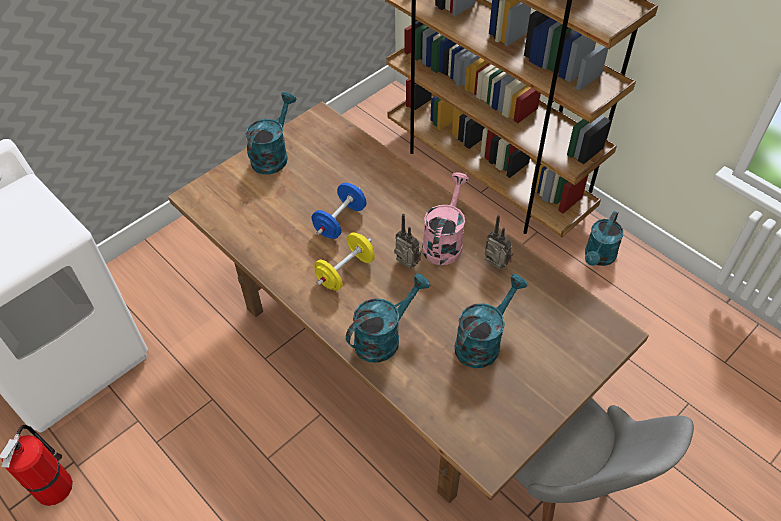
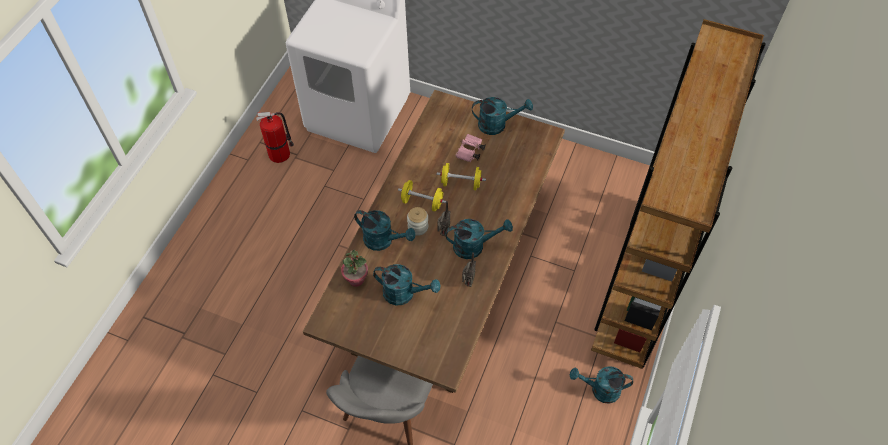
camera: 65 degrees right, 5 degrees up
blue dumbbell [311,183,367,239] -> yellow dumbbell [437,163,486,190]
pink watering can [422,172,469,265] -> turquoise watering can [445,219,513,259]
none -> potted plant [341,249,368,287]
none -> jar [407,207,428,236]
none -> pink binoculars [456,134,486,162]

